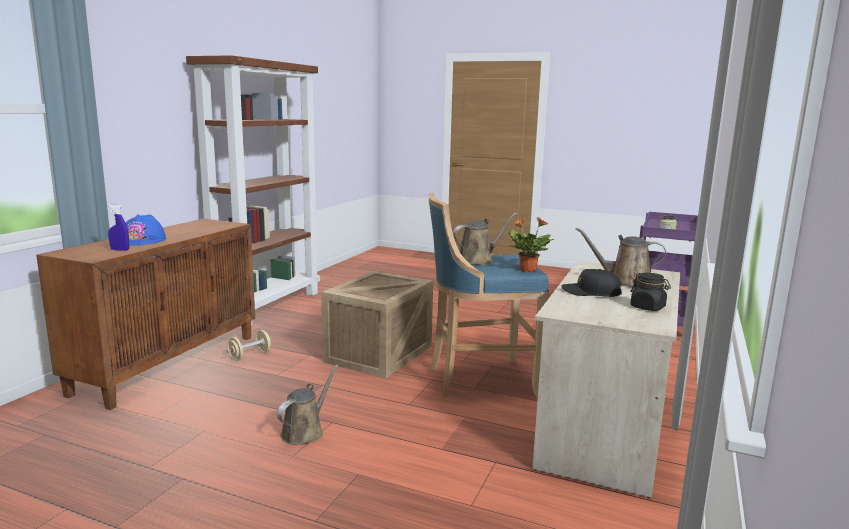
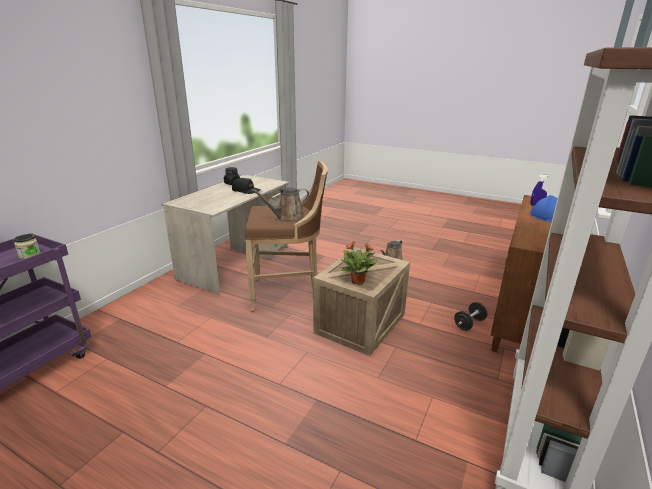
camera: 175 degrees left, 10 degrees up
beige dumbbell [226,330,272,361] -> black dumbbell [454,302,487,331]
blue stool [428,193,549,398] -> brown stool [245,161,328,312]
potted plant [508,217,554,272] -> potted plant moved to [340,242,378,285]
brown watering can [576,227,666,287] -> none

